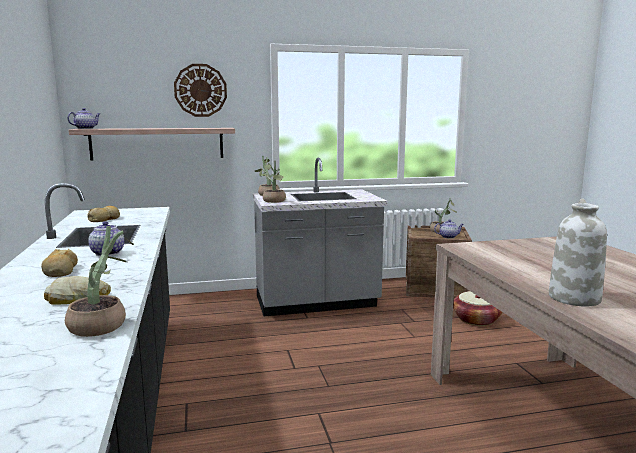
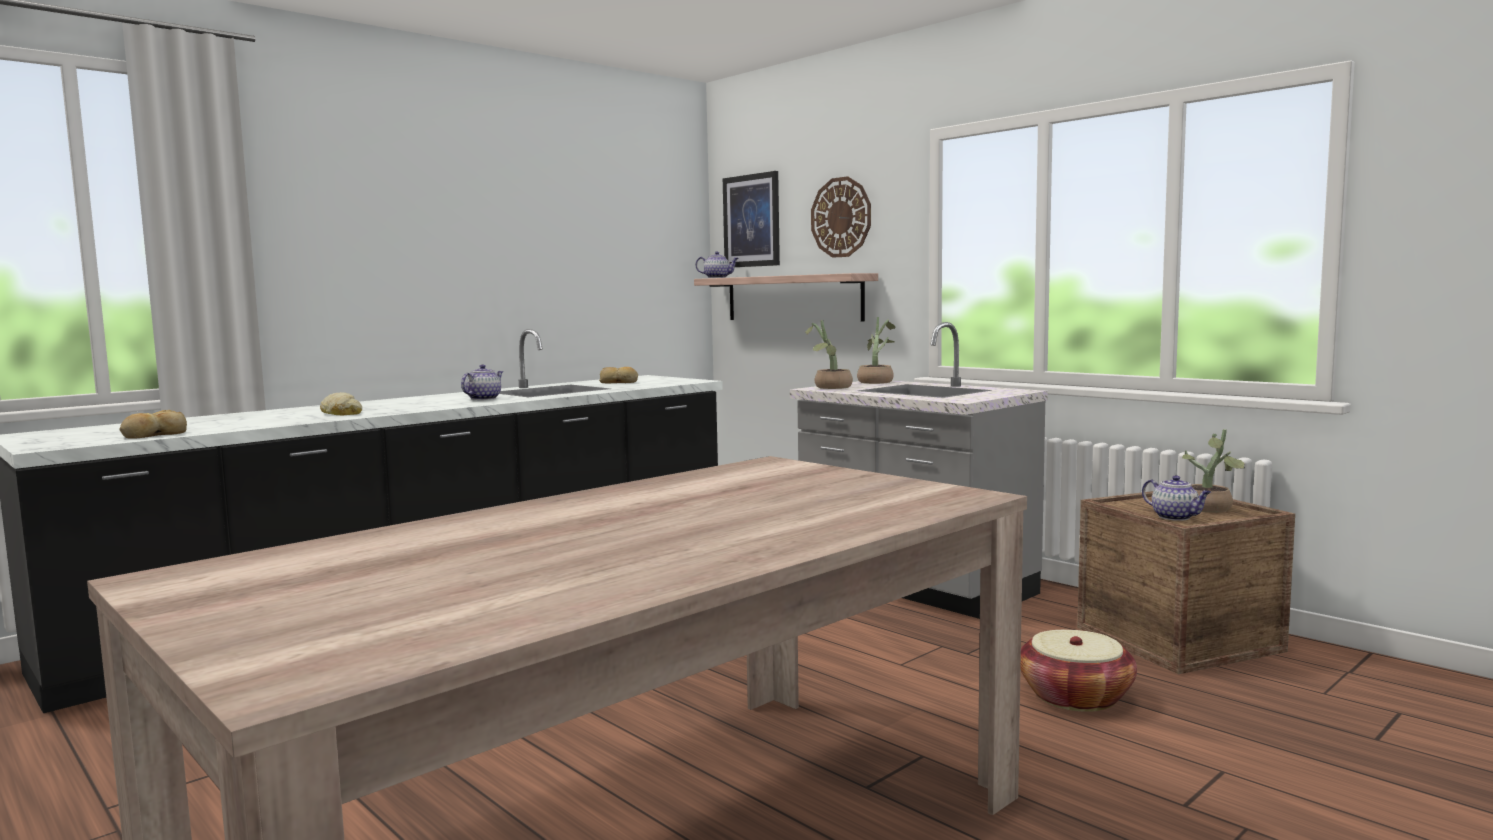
camera: 60 degrees right, 5 degrees down
bread [41,249,78,277] -> bread moved to [119,410,187,439]
potted plant [65,226,133,337] -> none
white vase [549,198,607,306] -> none
none -> picture [723,171,780,267]

